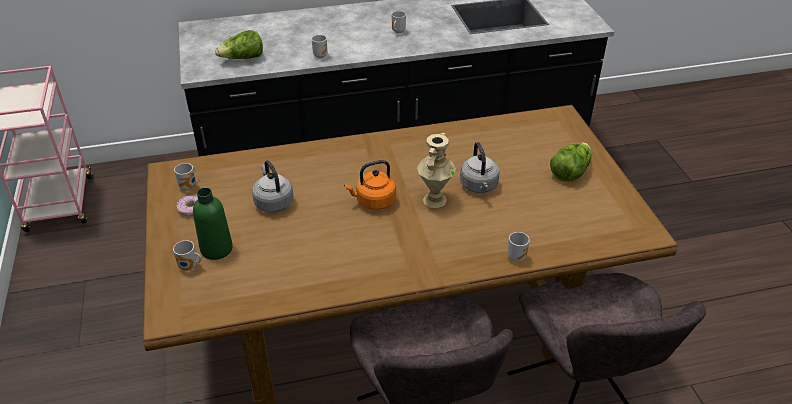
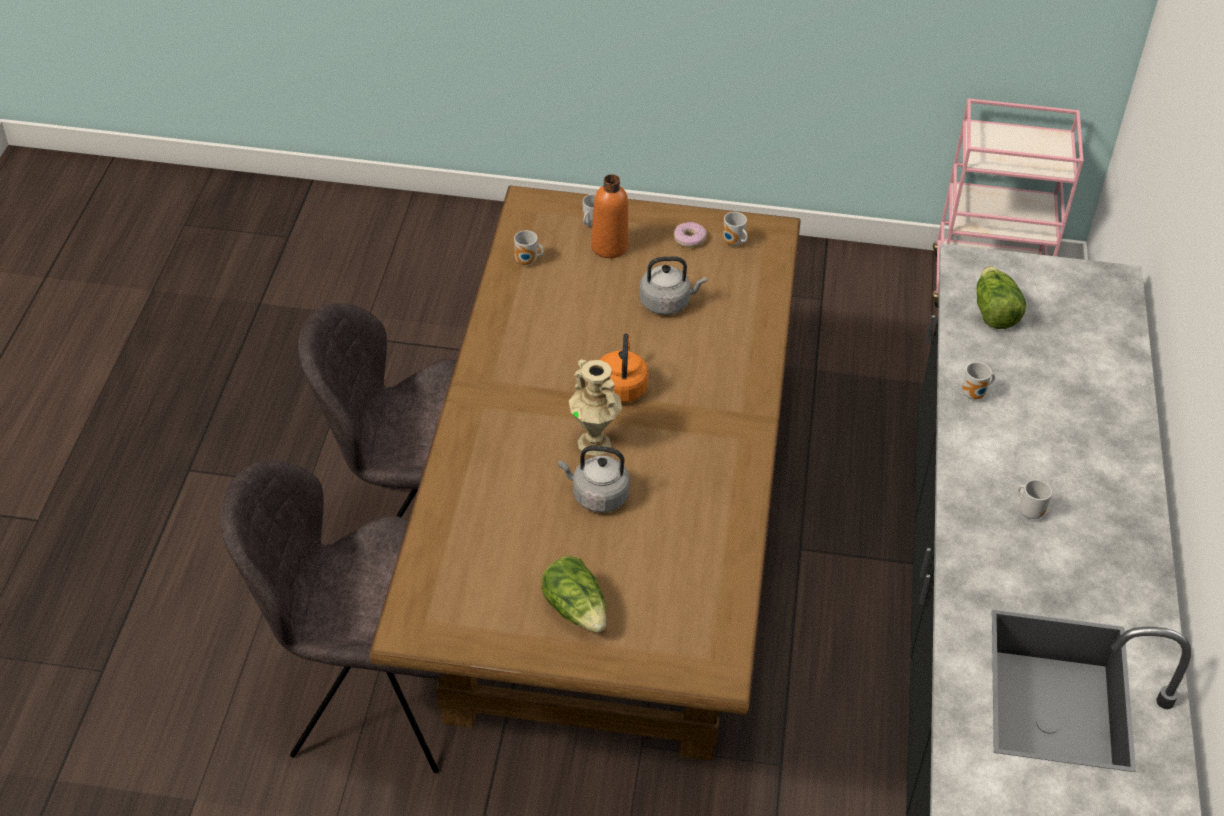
camera: 110 degrees right, 5 degrees up
green bottle [193,188,233,260] -> orange bottle [591,174,628,258]
mug [507,232,530,262] -> mug moved to [514,230,544,265]

